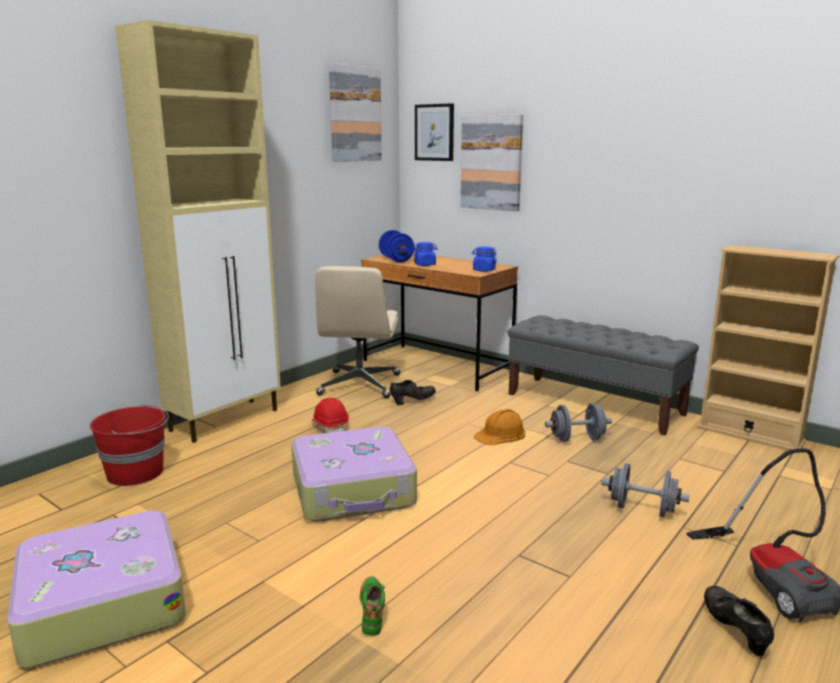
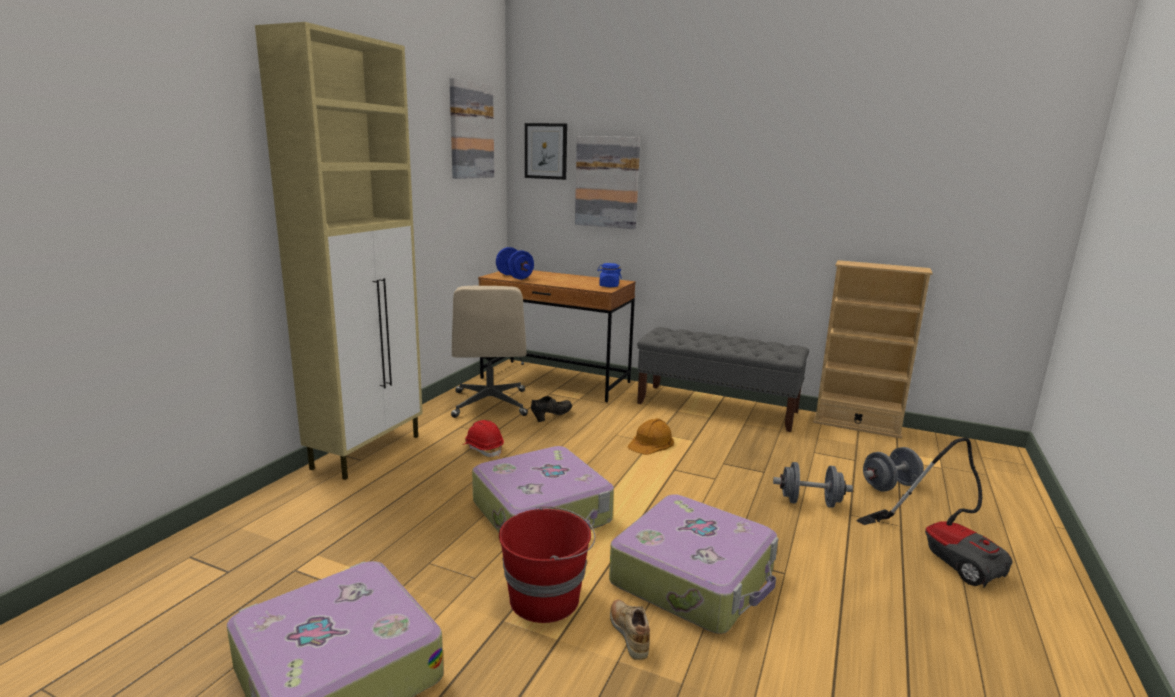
camera: 15 degrees left, 0 degrees up
red bucket [90,404,169,486] -> red bucket moved to [499,506,596,623]
green shoe [360,576,385,635] -> beige shoe [610,600,650,660]
blue jar [413,242,438,266] -> none
grey dumbbell [545,403,612,442] -> grey dumbbell moved to [863,447,924,492]
black shoe [704,586,774,656] -> none
none -> suitcase [609,494,779,634]

